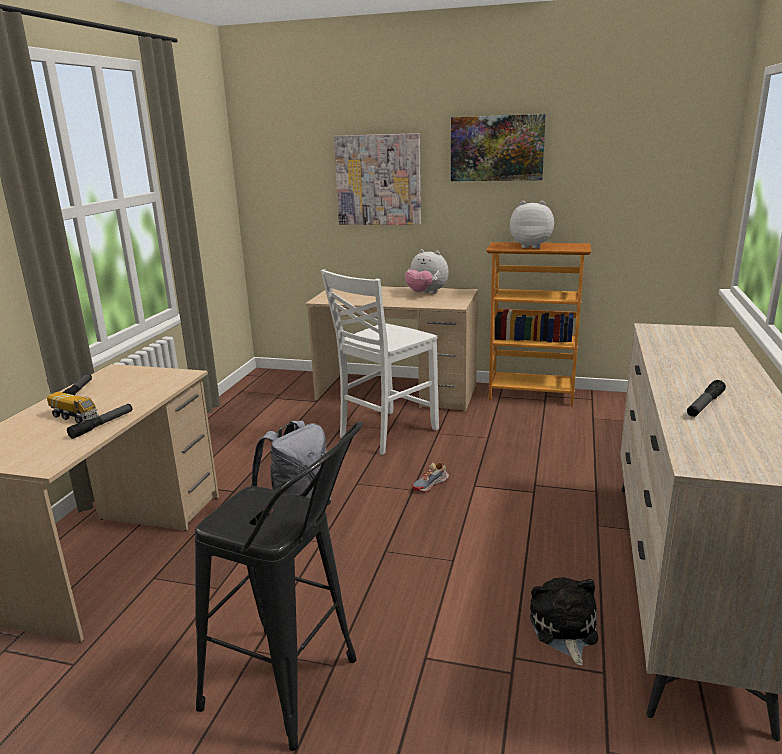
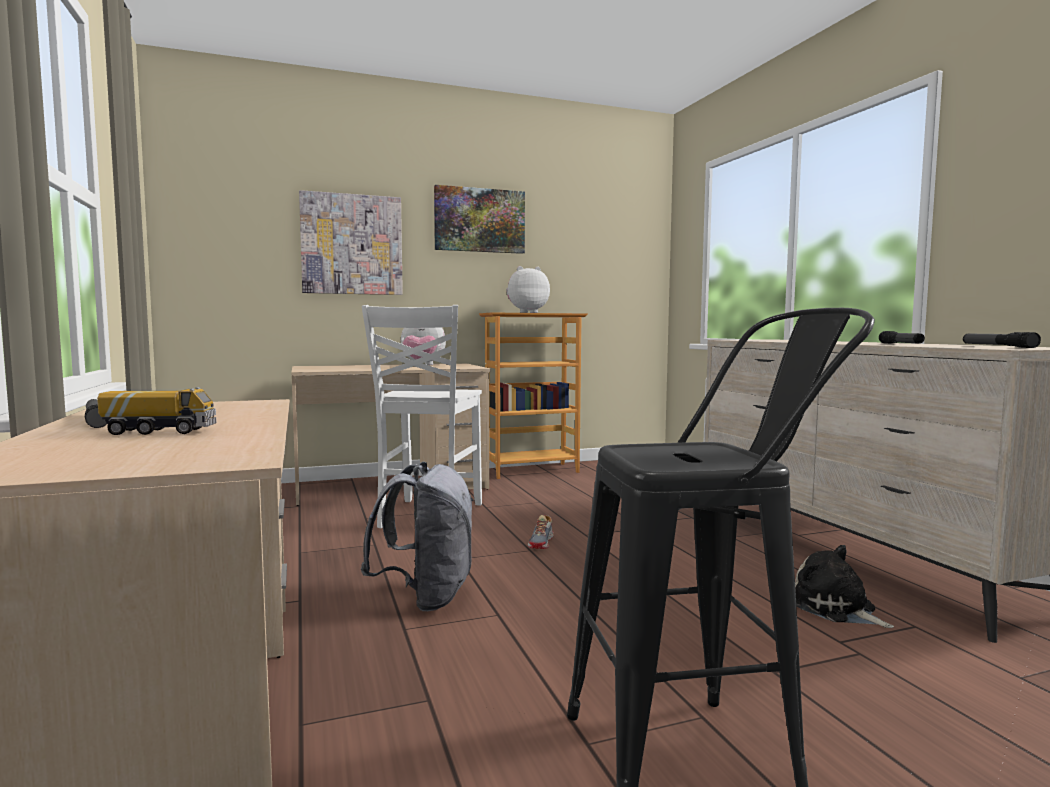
camera: 35 degrees left, 15 degrees down
flashlight [67,404,132,439] -> flashlight moved to [963,332,1041,348]

